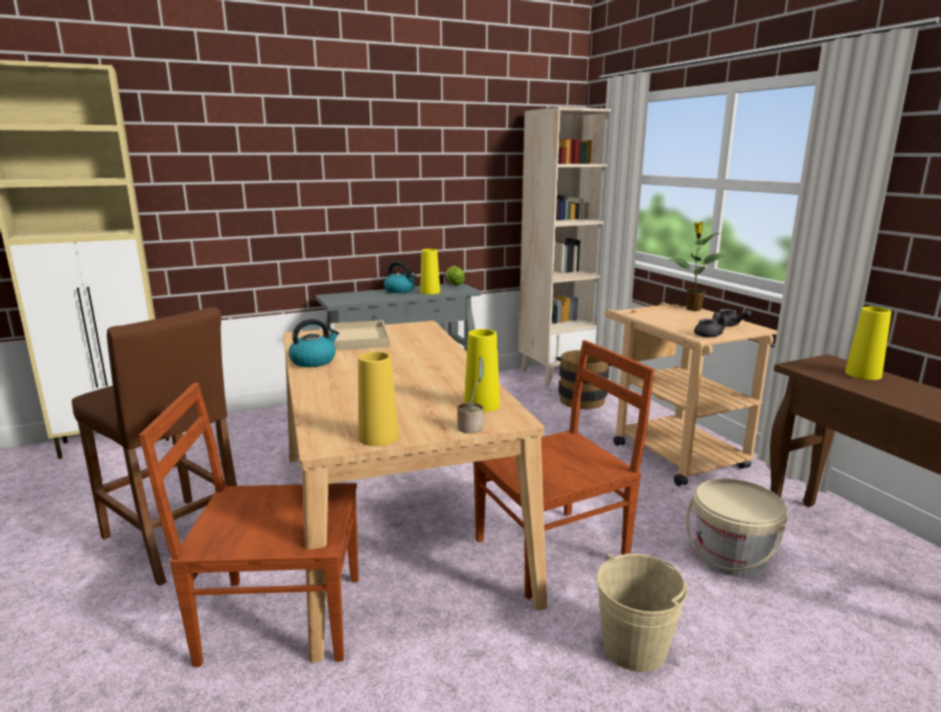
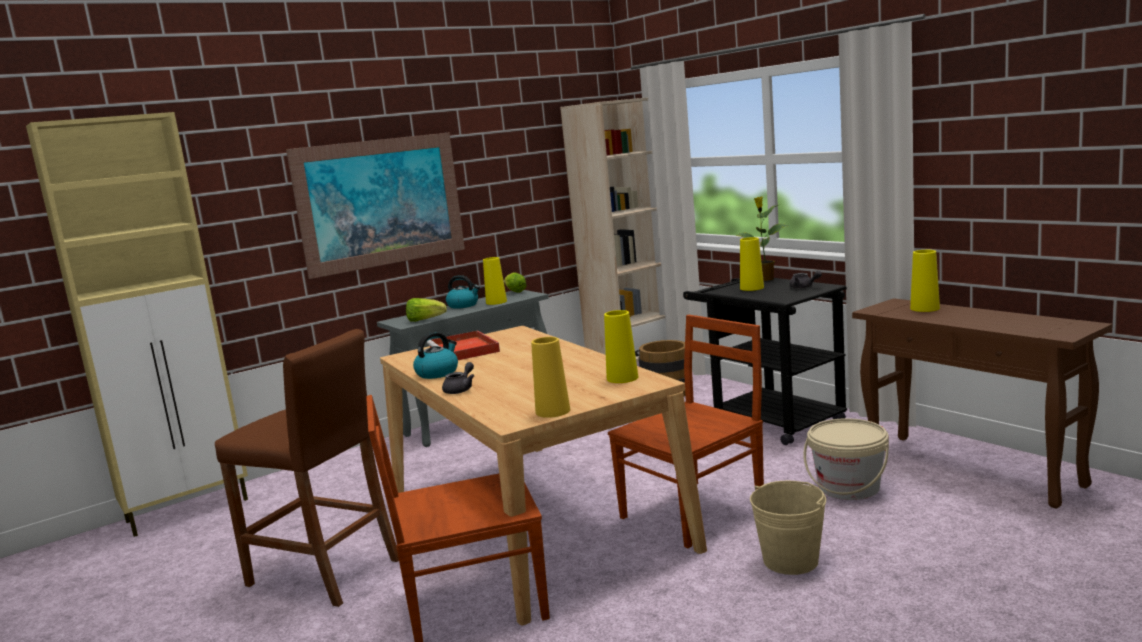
camera: 10 degrees left, 5 degrees down
beige tray [330,320,390,350] -> red tray [427,331,500,360]
potted plant [457,357,484,433] -> none
beige cart [605,303,777,486] -> black cart [683,278,847,445]
grey teapot [694,312,728,338] -> grey teapot moved to [442,362,474,394]
none -> picture [286,133,465,279]
none -> lettuce [406,298,447,322]
none -> yellow vase [740,237,764,291]

